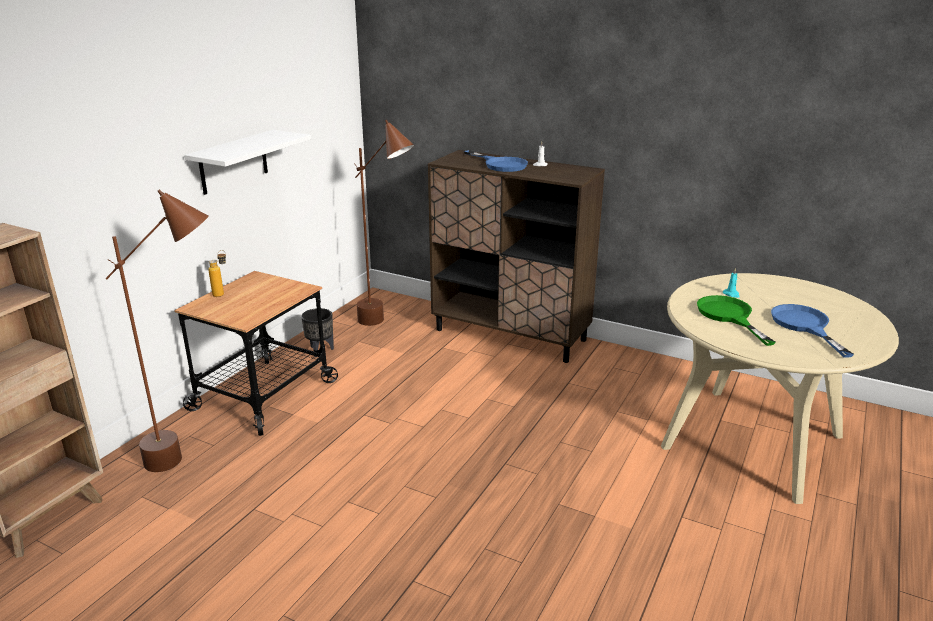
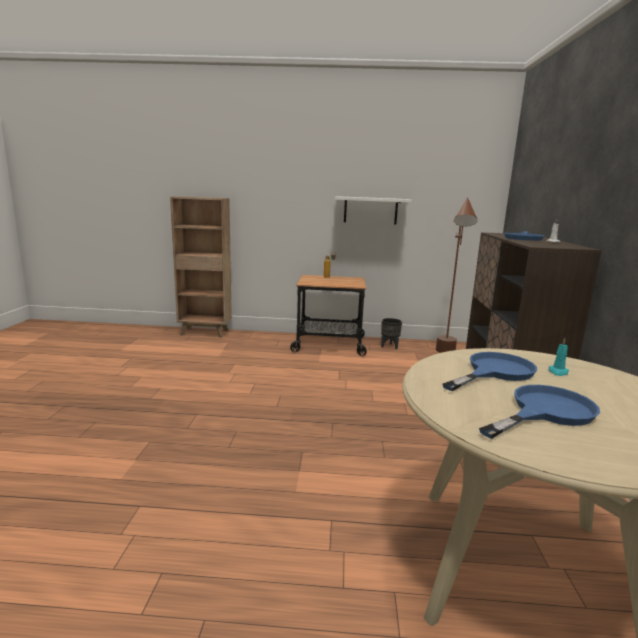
camera: 65 degrees right, 10 degrees down
brown floor lamp [106,190,208,472] -> none
green frying pan [697,295,776,346] -> blue frying pan [443,352,537,391]

